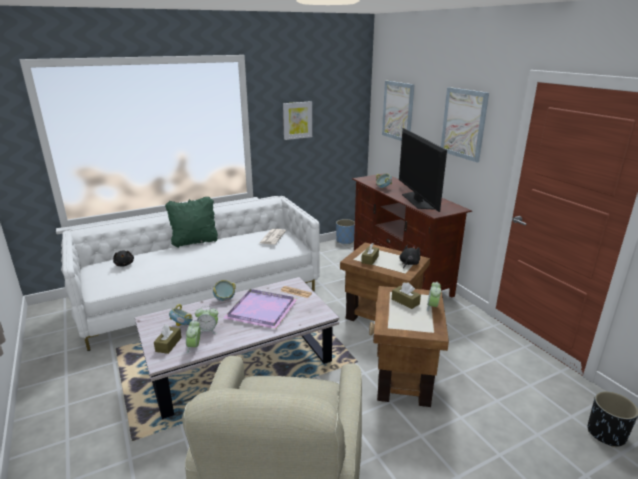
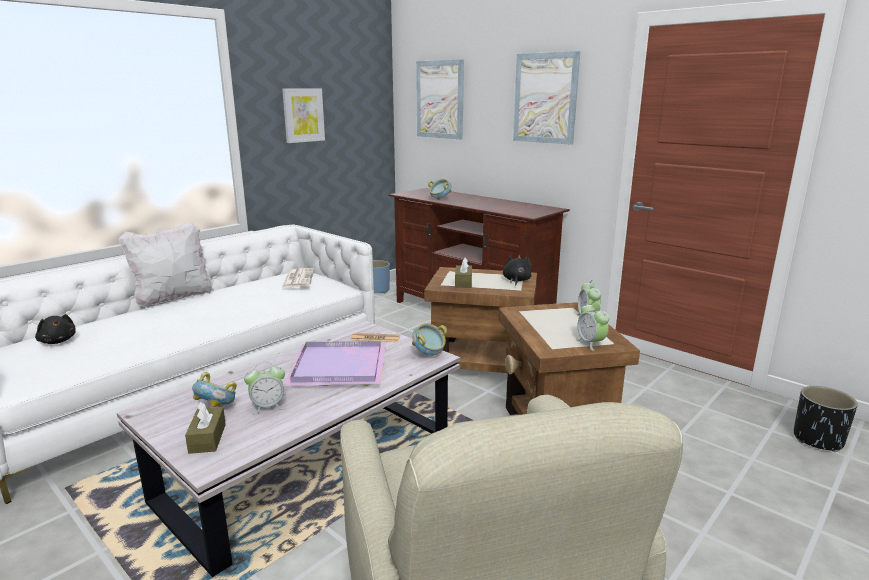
camera: 20 degrees left, 5 degrees down
green pillow [165,197,218,248] -> white pillow [118,223,212,308]
alarm clock [186,320,201,354] -> alarm clock moved to [576,302,609,351]
bowl [213,280,236,301] -> bowl moved to [412,323,447,356]
brown tissue box [392,282,421,309] -> none
television [399,128,447,212] -> none

